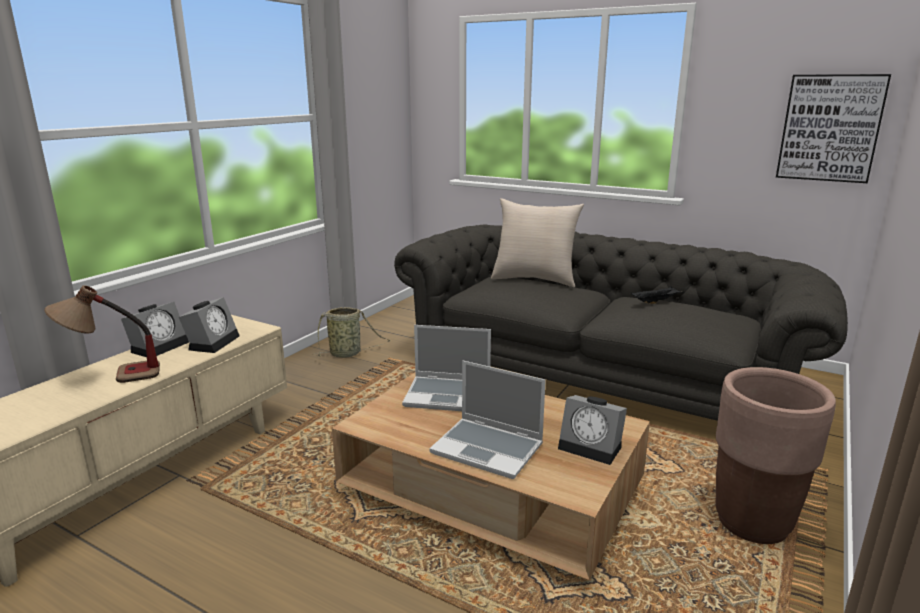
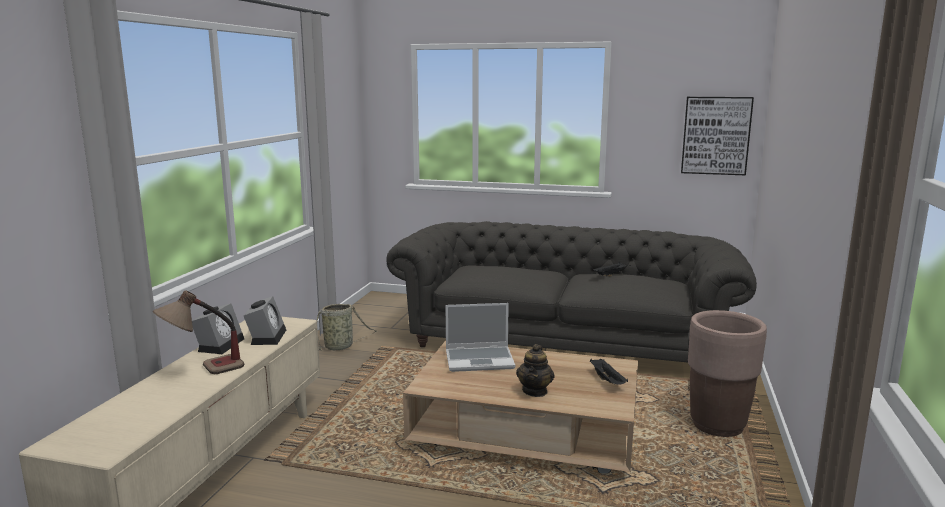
camera: 15 degrees left, 5 degrees down
laptop [429,361,546,479] -> teapot [516,344,555,397]
beige pillow [491,198,584,287] -> none
alarm clock [558,395,627,465] -> black tray [590,359,628,385]

